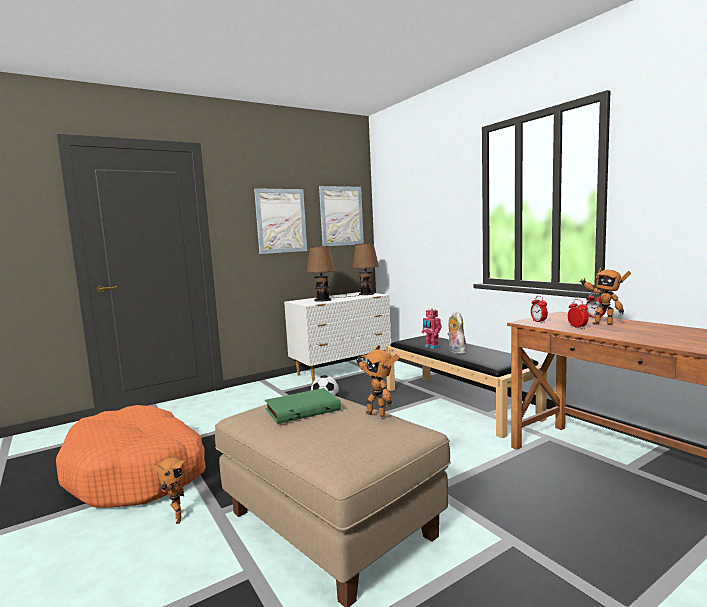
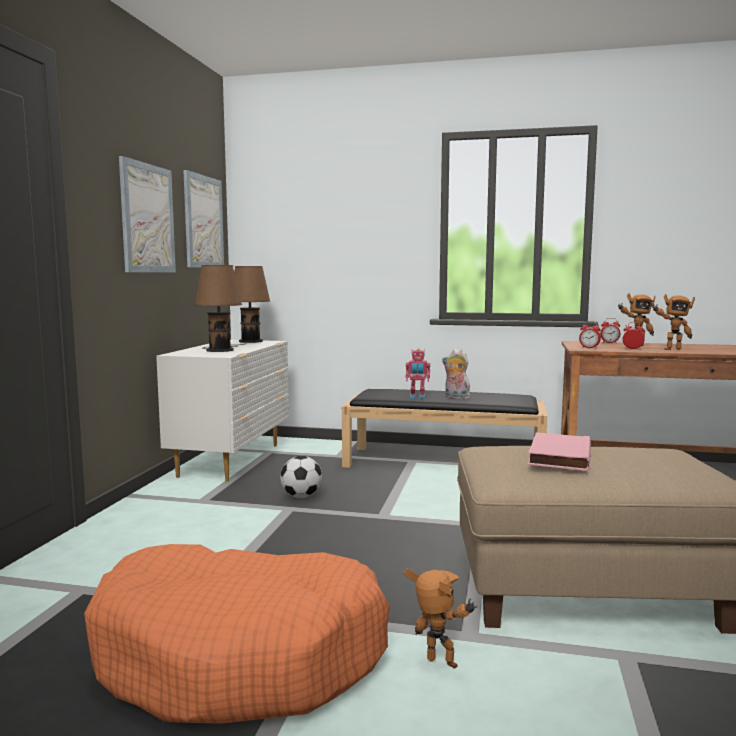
camera: 45 degrees left, 0 degrees up
green book [265,388,341,424] -> pink book [528,432,591,471]
toy robot [356,345,399,417] -> toy robot moved to [652,294,695,350]

